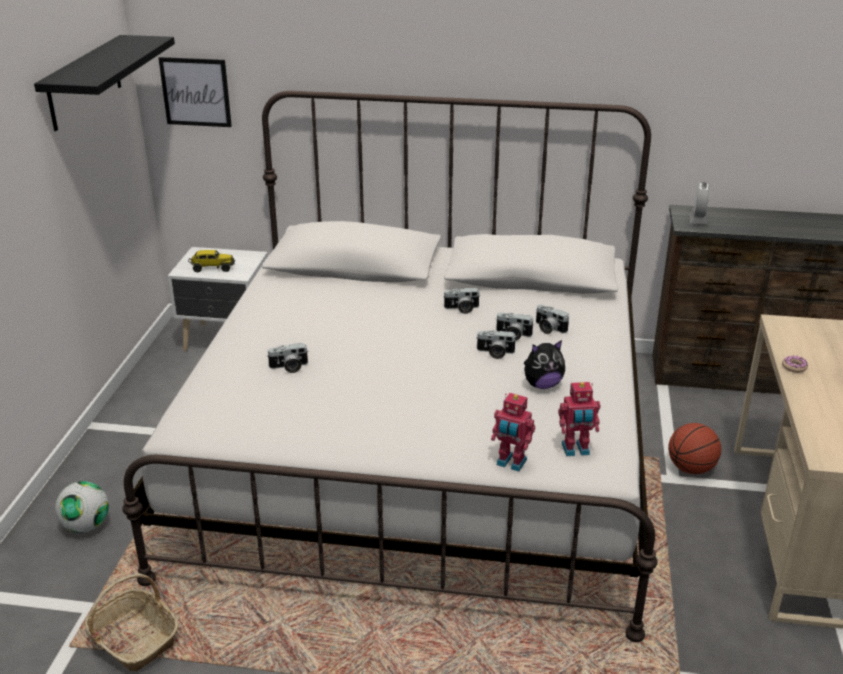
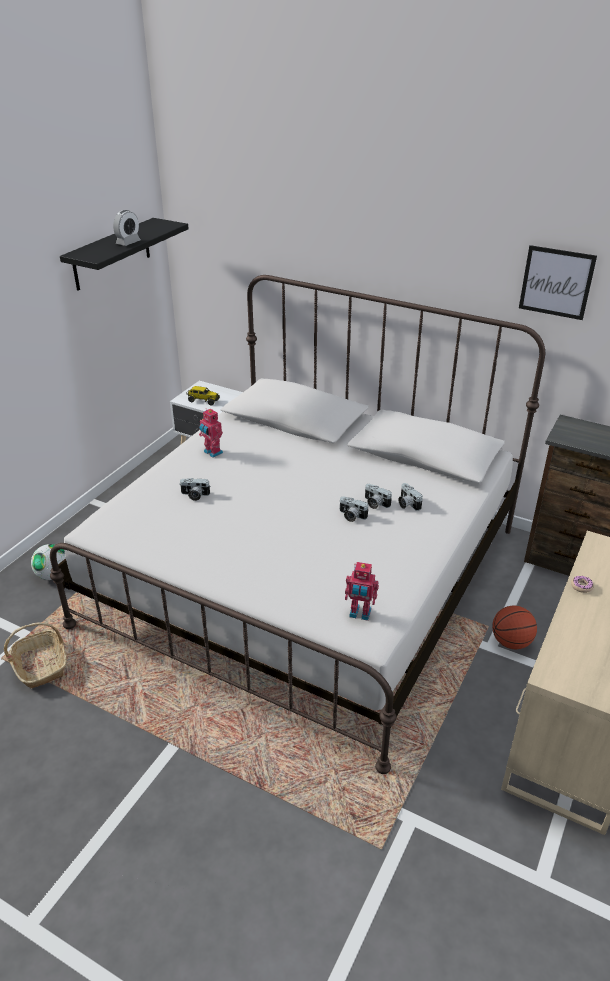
camera: 20 degrees right, 5 degrees up
picture [159,57,232,127] -> picture moved to [519,245,597,320]
camera [443,288,481,314] -> none
toy robot [491,393,535,472] -> toy robot moved to [199,408,223,458]
plush toy [524,340,565,389] -> none
alarm clock [690,182,709,225] -> alarm clock moved to [113,210,141,246]

